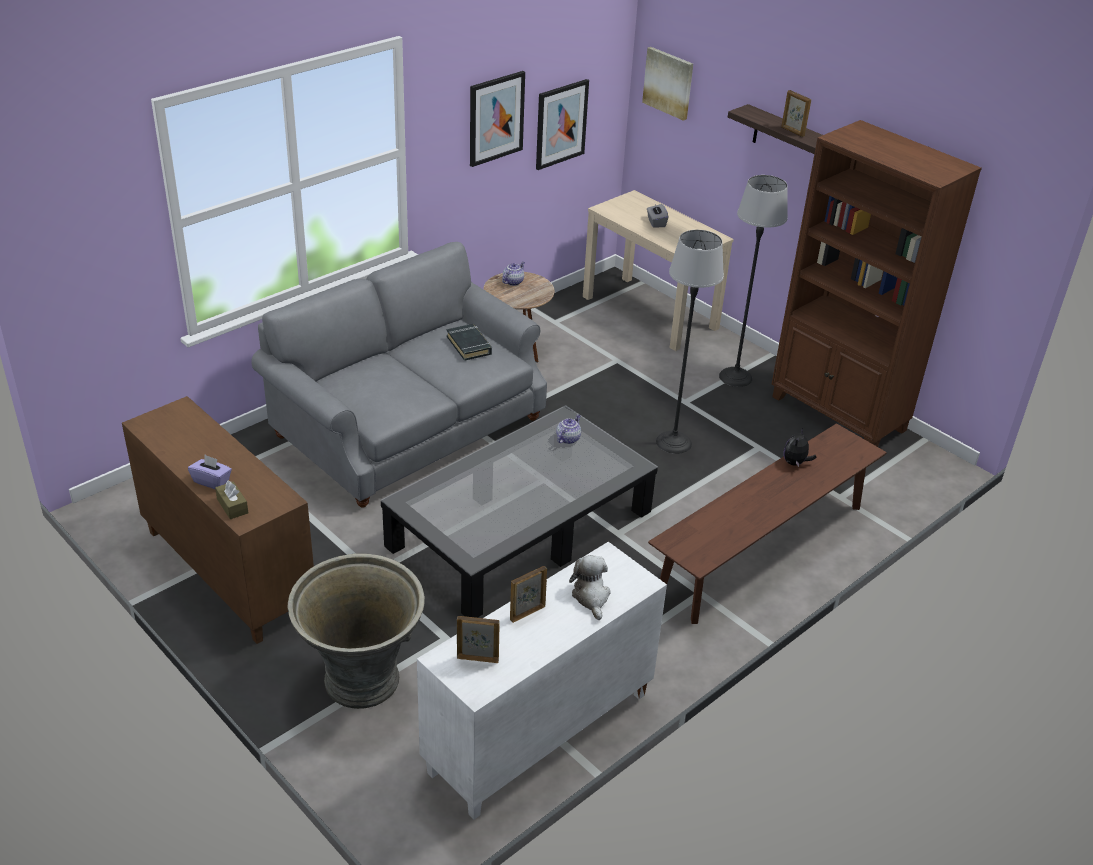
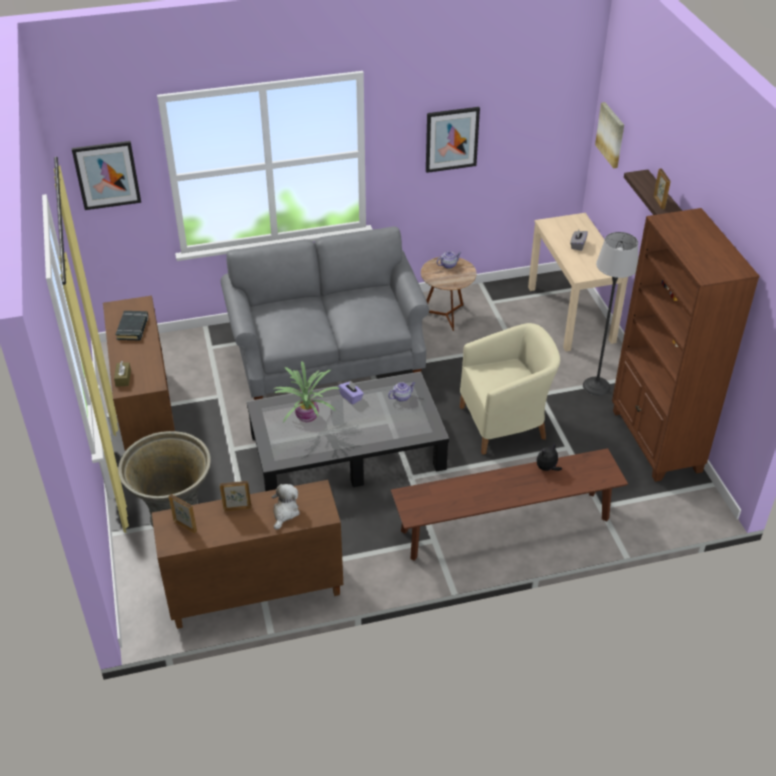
camera: 30 degrees right, 5 degrees up
purple tissue box [188,455,232,489] -> purple tissue box moved to [338,380,364,405]
white cabinet [417,542,667,820] -> brown cabinet [152,480,343,629]
black book [447,324,492,361] -> black book moved to [116,311,149,341]
picture [536,79,589,170] -> picture moved to [72,141,141,210]
floor lamp [656,230,724,454] -> beige armchair [460,323,560,455]
none -> potted plant [274,361,340,423]

